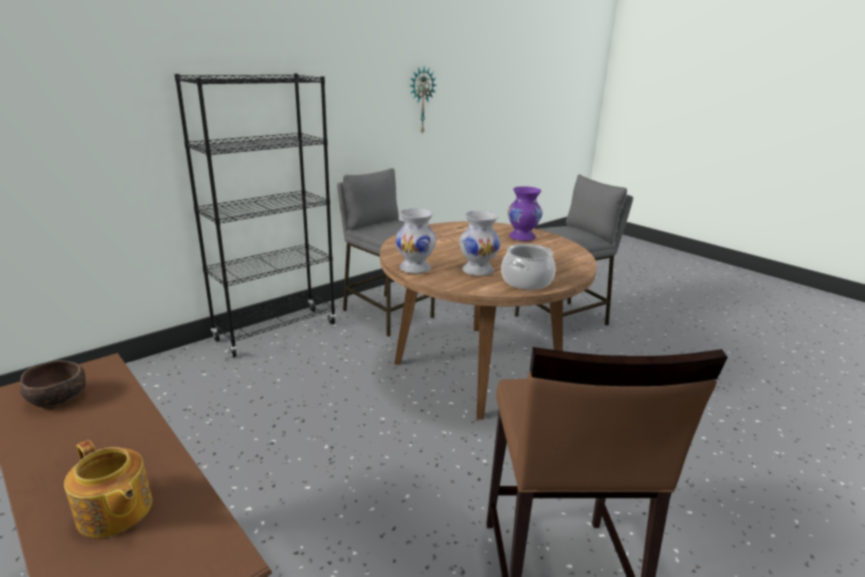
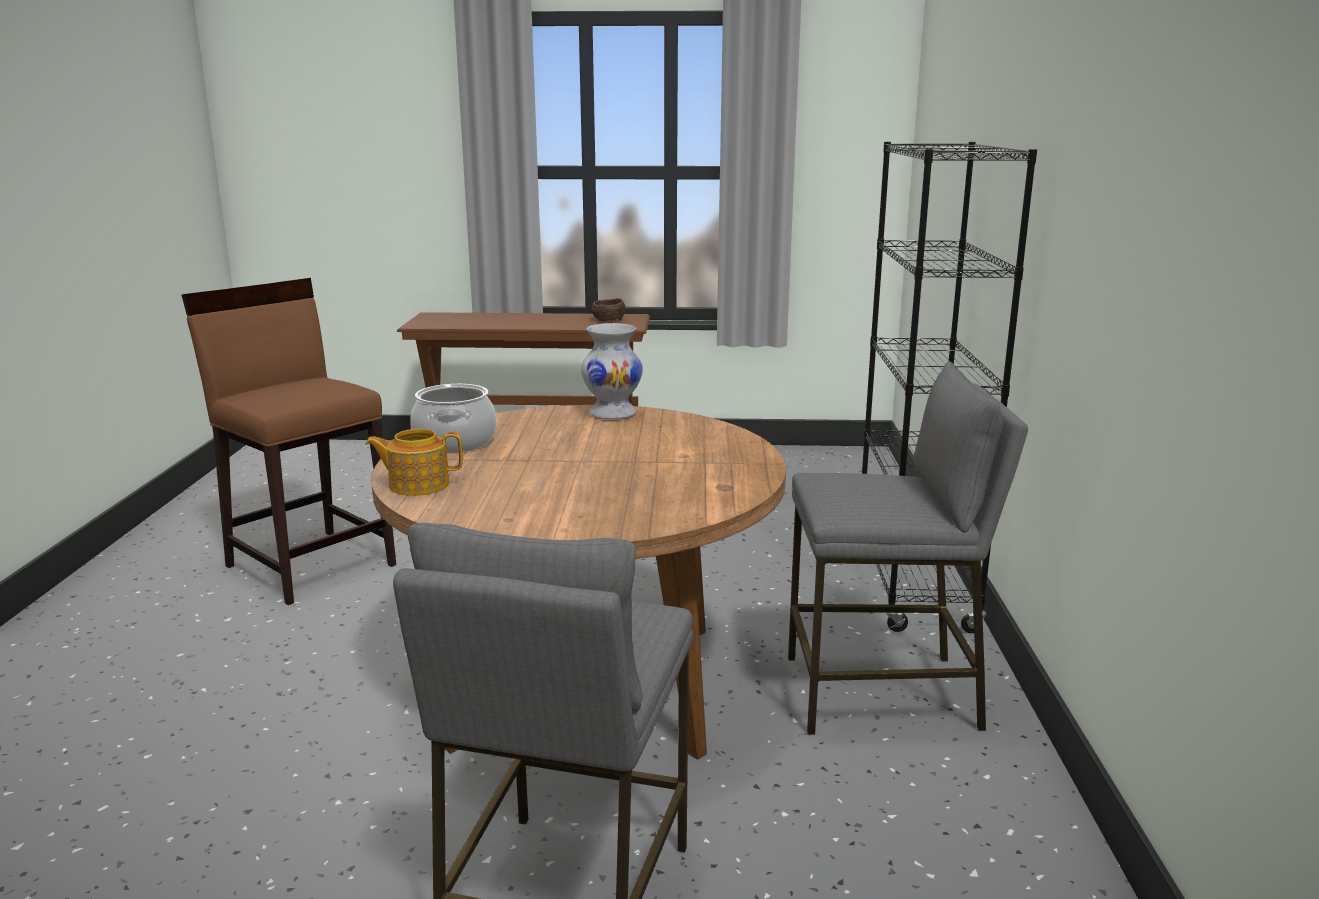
camera: 135 degrees right, 5 degrees down
teapot [64,440,152,538] -> teapot moved to [365,429,463,496]
wall clock [410,67,437,134] -> none
white vase [459,211,501,276] -> none
purple vase [507,186,542,241] -> none

